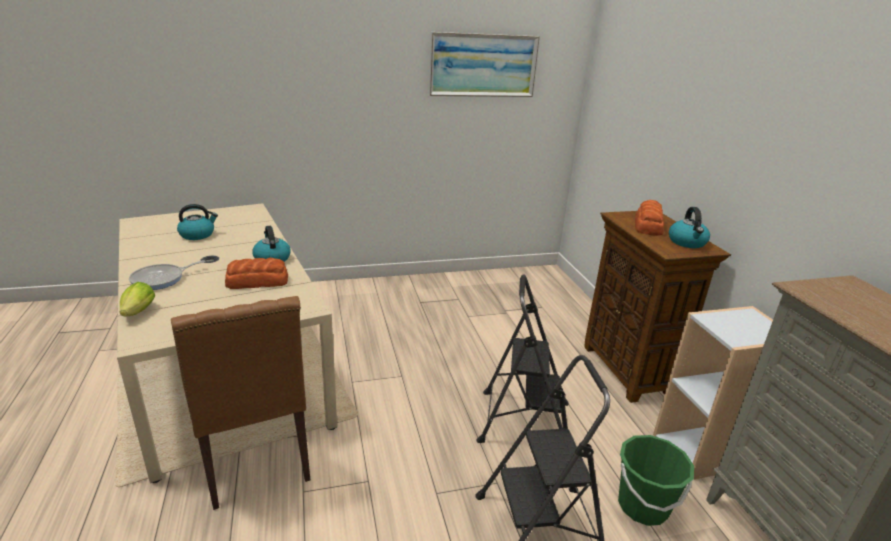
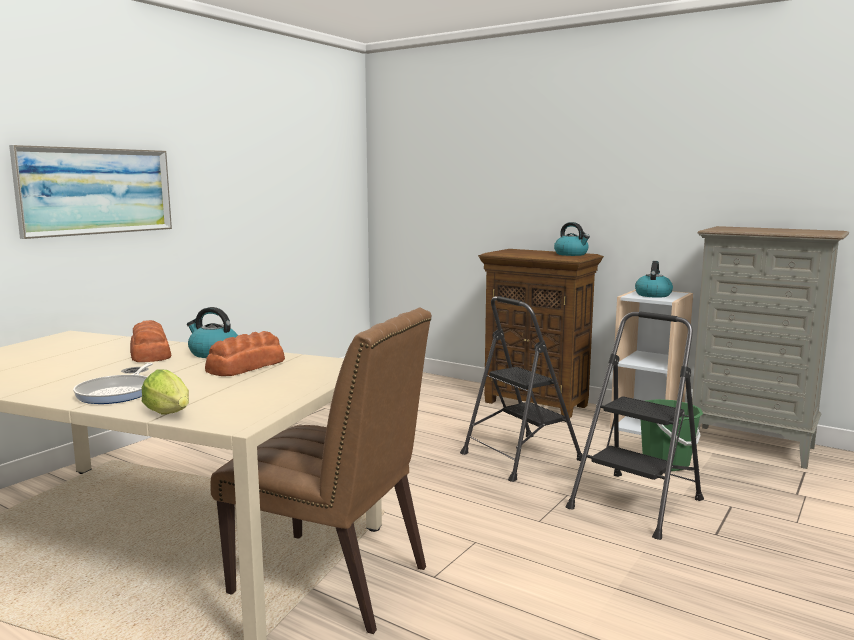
camera: 40 degrees left, 15 degrees down
kettle [177,204,218,240] -> kettle moved to [635,261,673,298]
picture [429,32,540,97] -> picture moved to [9,145,172,239]
bread [635,200,664,236] -> bread moved to [130,320,171,362]

